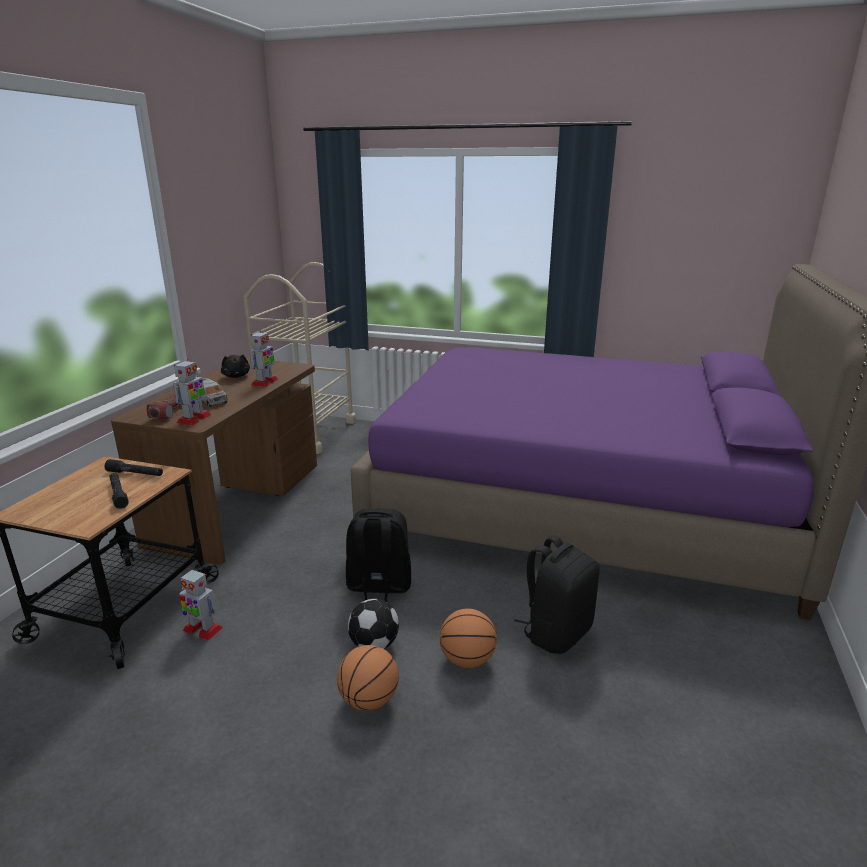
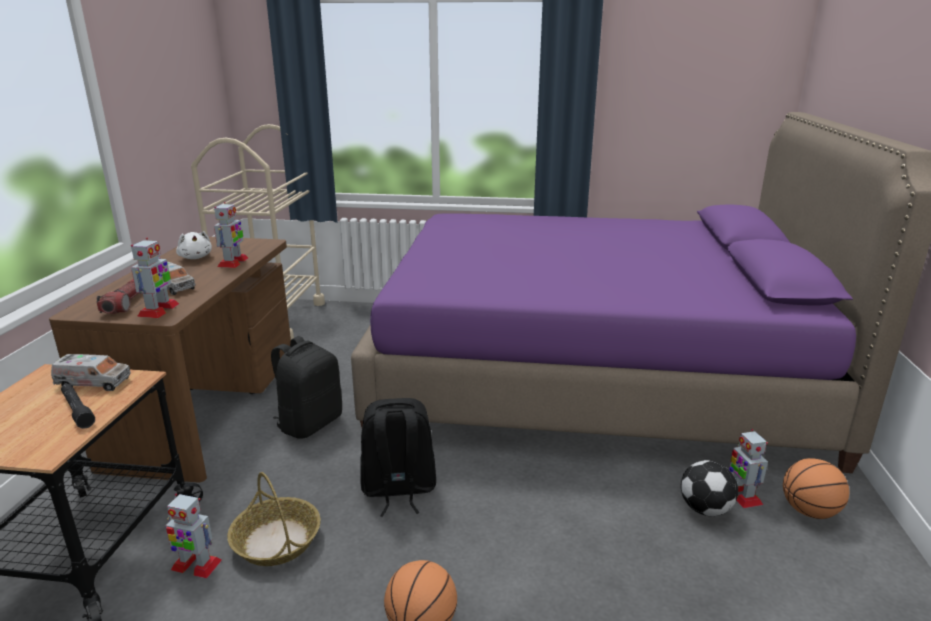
camera: 10 degrees left, 0 degrees up
black flashlight [105,459,163,476] -> toy truck [51,354,131,391]
black plush toy [221,355,250,378] -> white plush toy [176,231,212,259]
football [348,599,399,649] -> football moved to [681,460,738,516]
basketball [440,608,497,668] -> basketball moved to [783,458,849,519]
black backpack [514,535,600,654] -> black backpack moved to [271,336,342,439]
none -> basket [227,472,321,566]
none -> toy robot [729,429,768,508]

